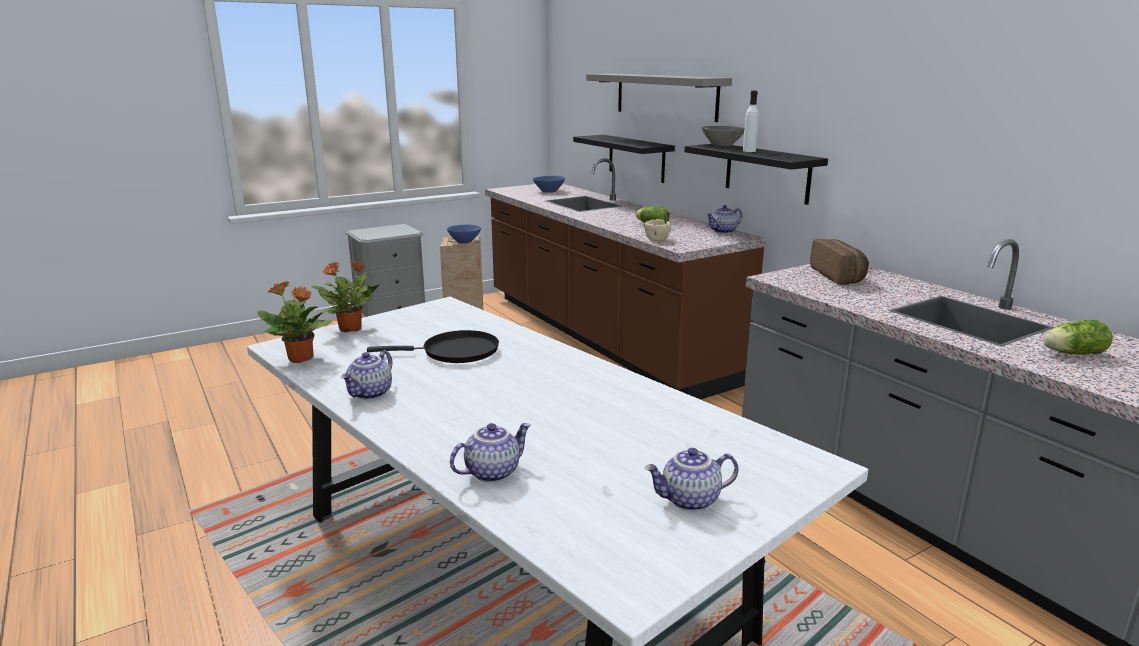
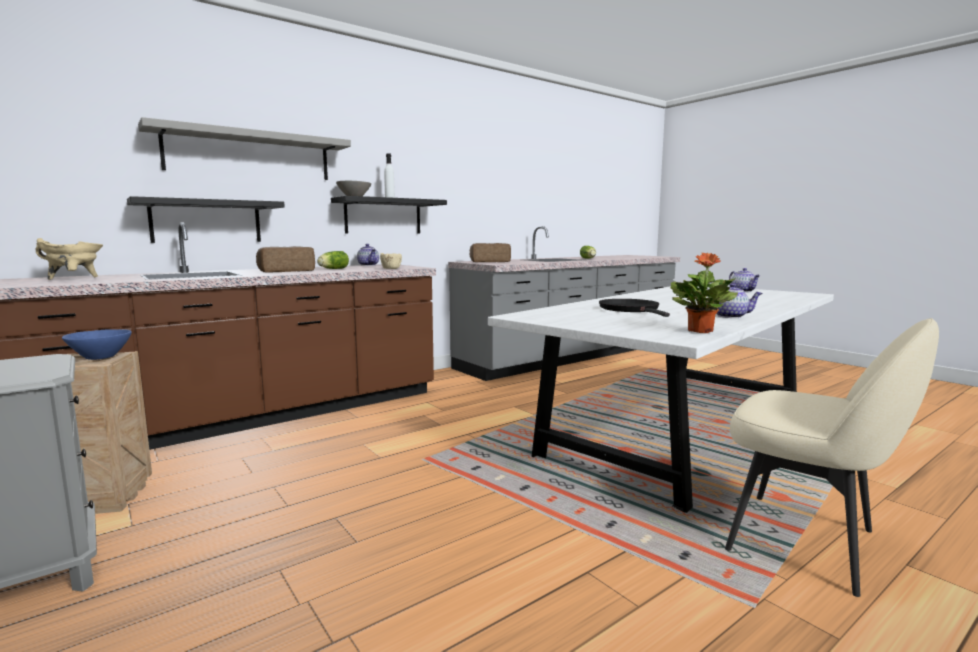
camera: 95 degrees left, 10 degrees down
potted plant [311,260,380,333] -> none
teapot [450,423,531,482] -> none
blue bowl [533,176,565,193] -> beige cooking pot [35,238,103,280]
none -> bread [256,246,315,273]
none -> beige chair [725,318,939,597]

